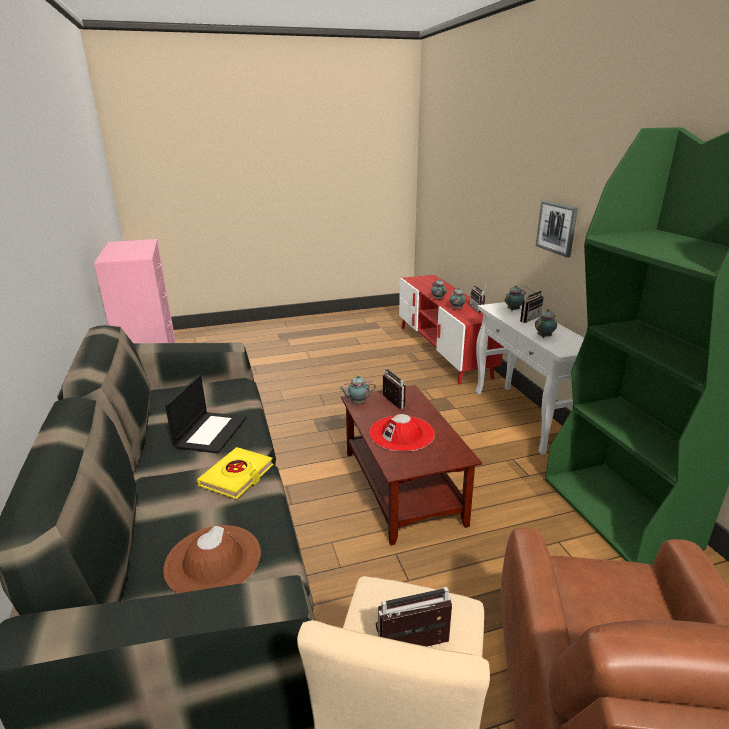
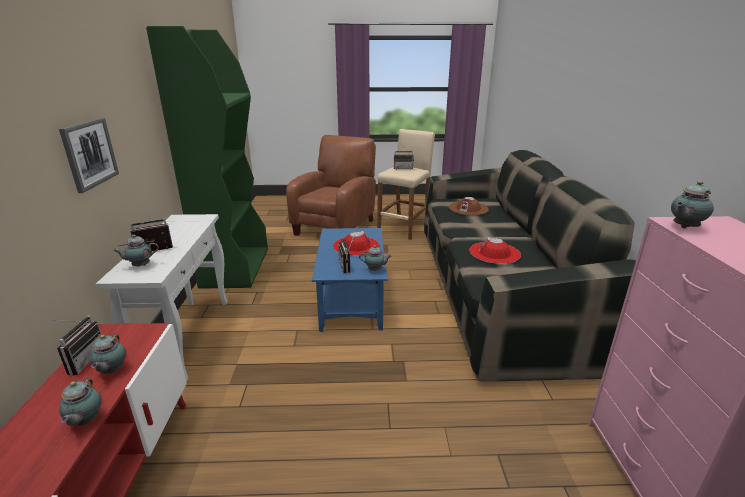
camera: 165 degrees left, 0 degrees up
laptop [165,375,246,454] -> red hat [469,237,521,264]
yellow book [197,447,274,499] -> none
brown coffee table [341,385,482,545] -> blue coffee table [312,228,387,332]
teapot [535,309,557,338] -> teapot moved to [671,181,714,228]

